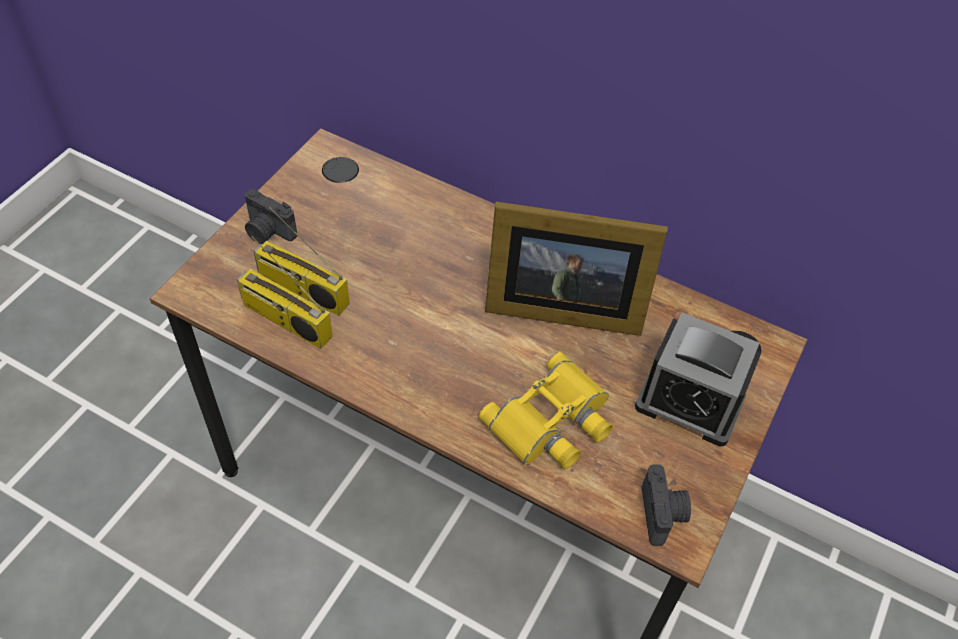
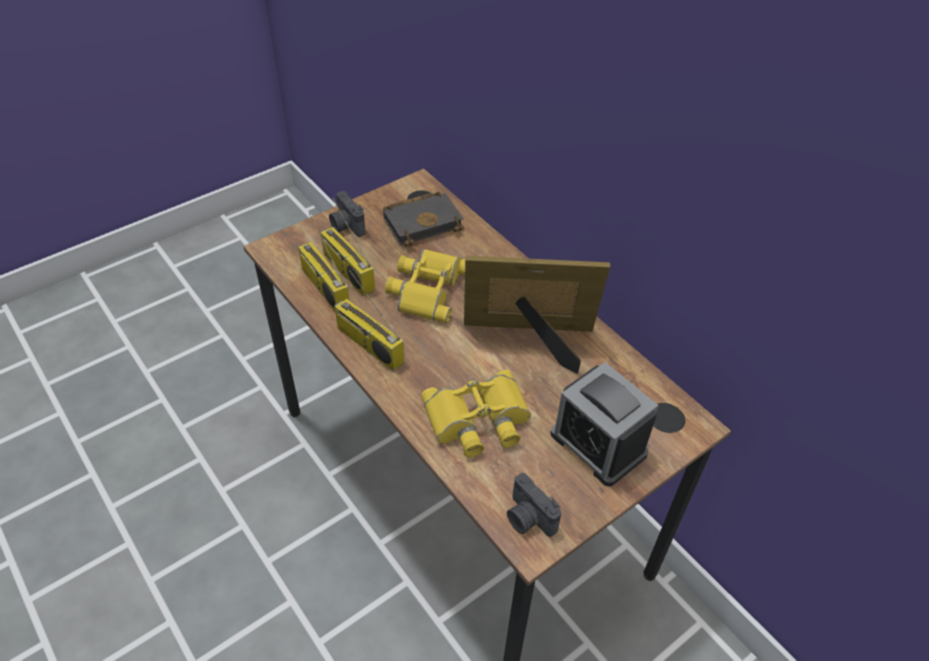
camera: 25 degrees right, 5 degrees down
picture frame [485,202,668,336] -> picture frame turned 150 degrees clockwise [464,256,610,374]
camera [642,465,691,546] -> camera turned 120 degrees clockwise [507,473,561,537]
none -> radio [335,270,405,371]
none -> black book [383,192,464,247]
none -> yellow binoculars [385,249,465,323]

